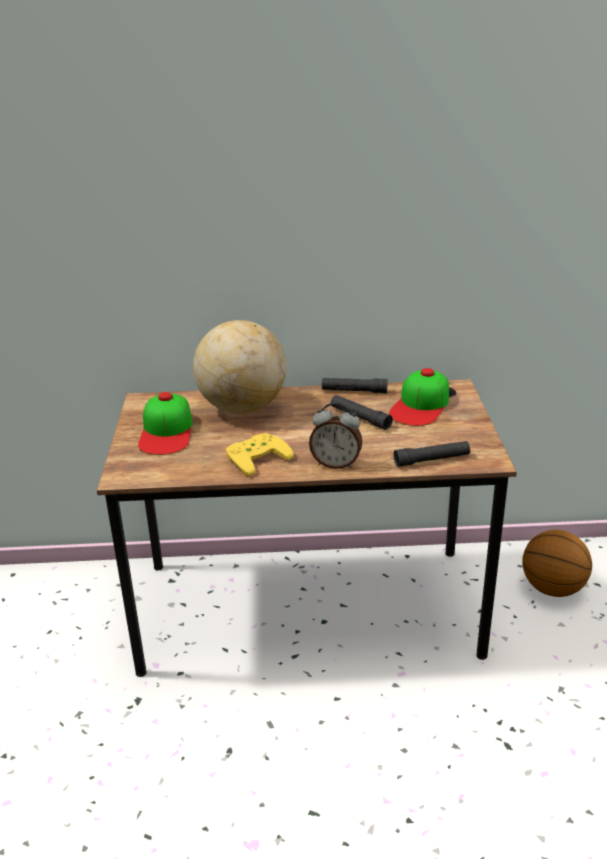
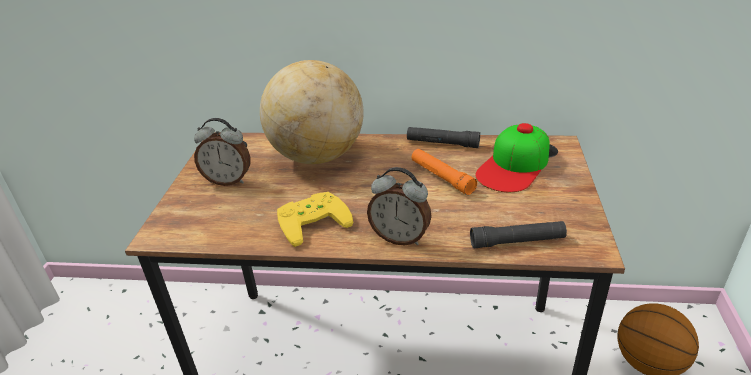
camera: 10 degrees right, 5 degrees up
cap [138,392,193,455] -> alarm clock [194,118,250,186]
black flashlight [331,395,393,430] -> orange flashlight [411,149,477,195]

